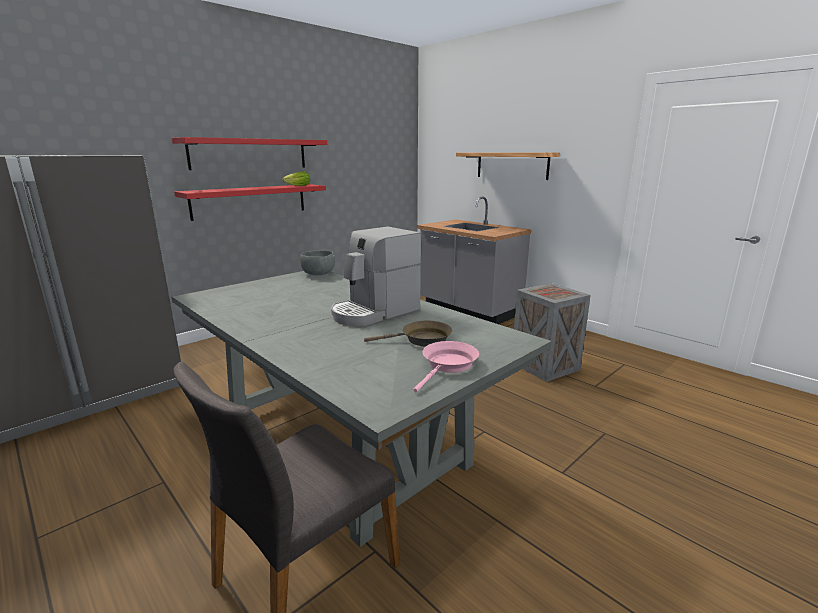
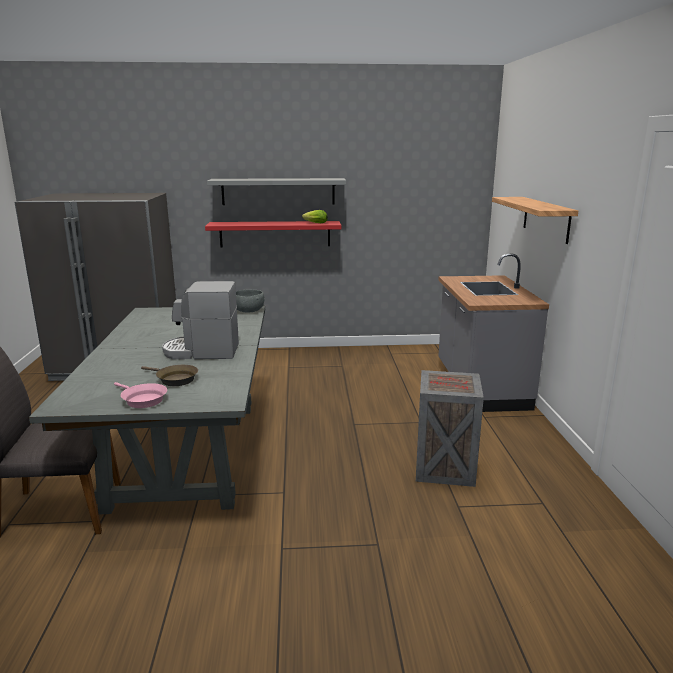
camera: 40 degrees right, 0 degrees up
red shelf [172,137,327,170] -> grey shelf [207,178,346,205]
pink frying pan [413,341,479,393] -> pink frying pan turned 60 degrees clockwise [114,382,167,408]

